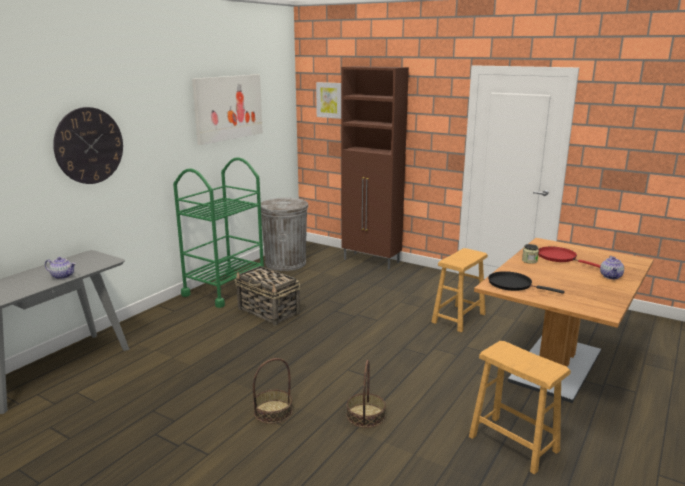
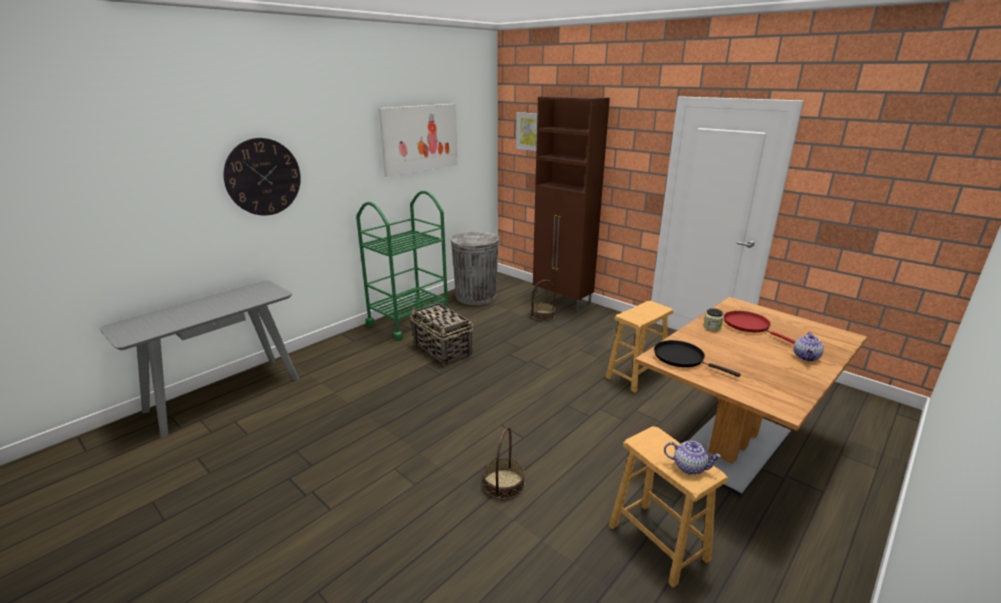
camera: 10 degrees right, 5 degrees up
teapot [45,257,76,279] -> teapot moved to [664,441,722,475]
basket [253,358,293,424] -> basket moved to [531,280,556,321]

